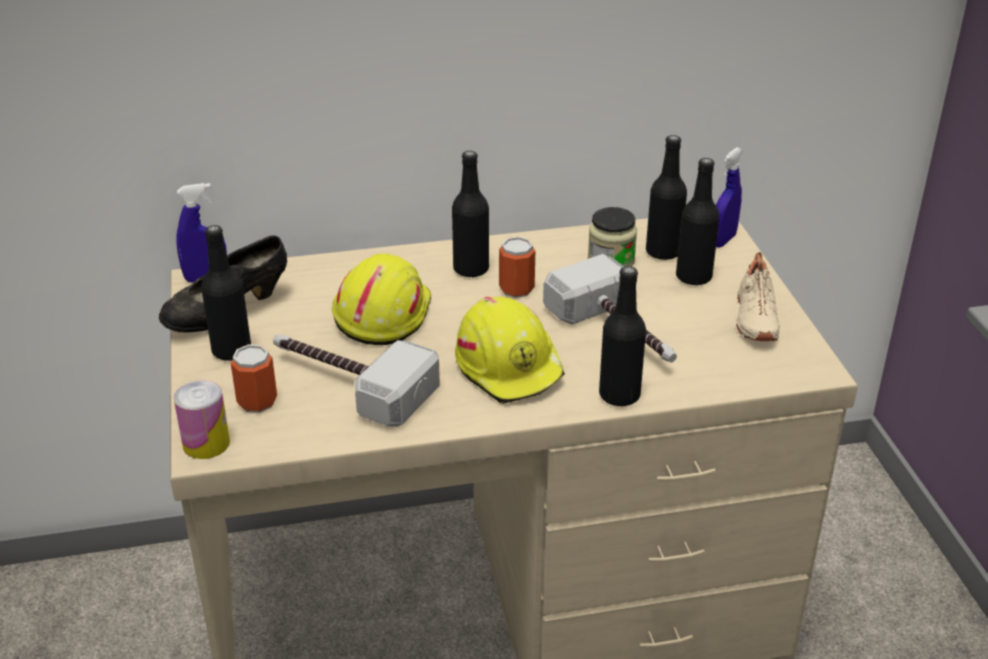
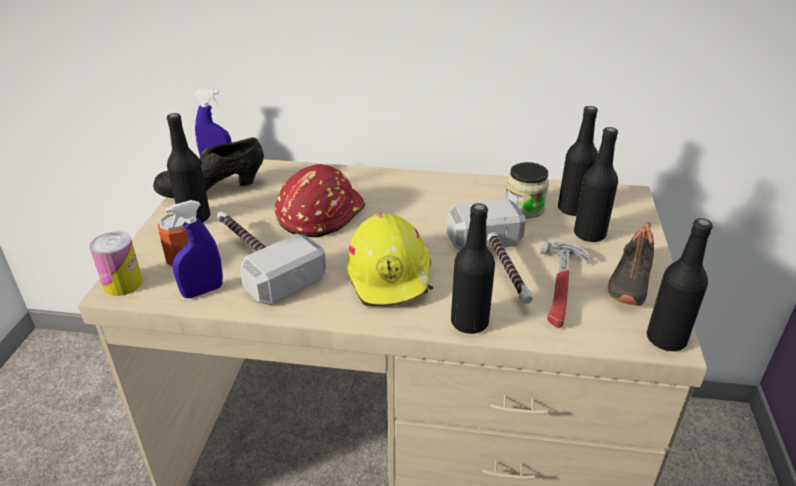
camera: 20 degrees right, 0 degrees up
yellow hard hat [332,254,431,345] -> red hard hat [275,164,365,238]
black bottle [452,151,489,278] -> black bottle moved to [647,218,713,352]
can [499,236,535,298] -> none
blue spray bottle [716,147,743,248] -> blue spray bottle moved to [165,200,223,298]
beige shoe [736,252,780,341] -> black shoe [608,223,654,306]
none -> hammer [540,240,591,328]

